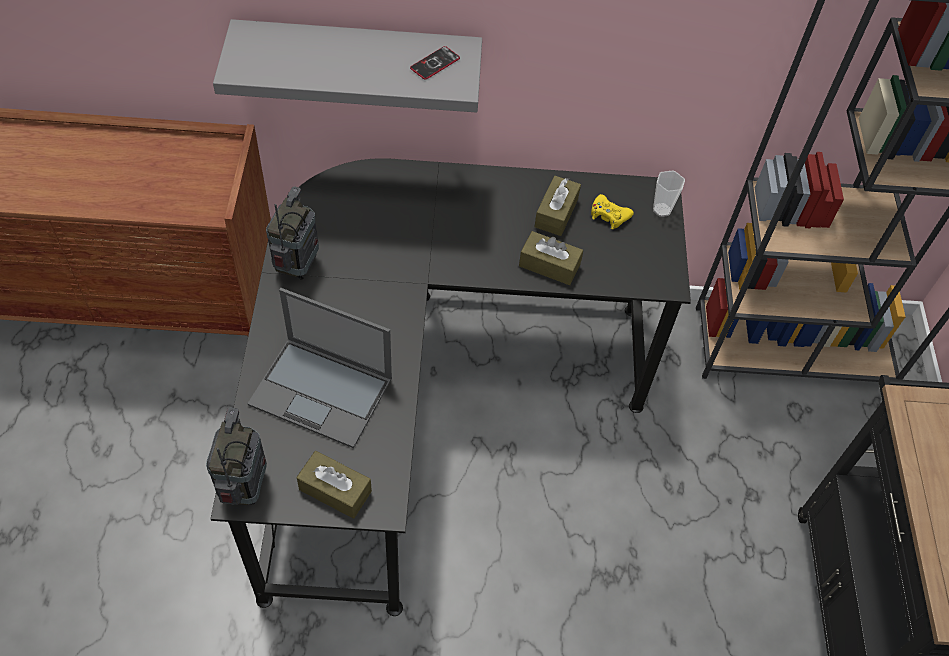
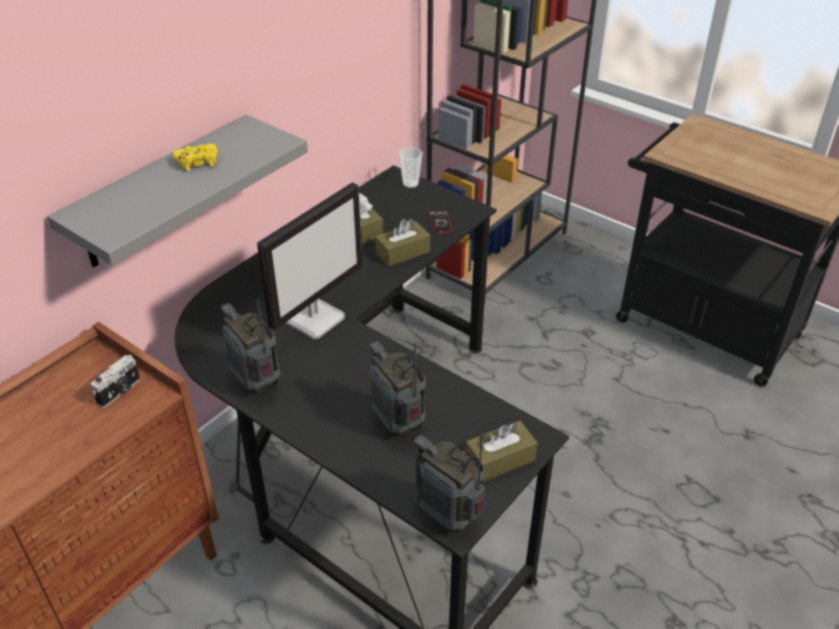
camera: 50 degrees left, 15 degrees down
laptop [247,288,392,448] -> radio [370,341,425,436]
phone [410,46,460,80] -> phone moved to [429,211,453,234]
yellow game controller [591,194,634,229] -> yellow game controller moved to [172,144,217,171]
none -> camera [90,355,140,408]
none -> monitor [257,182,363,339]

